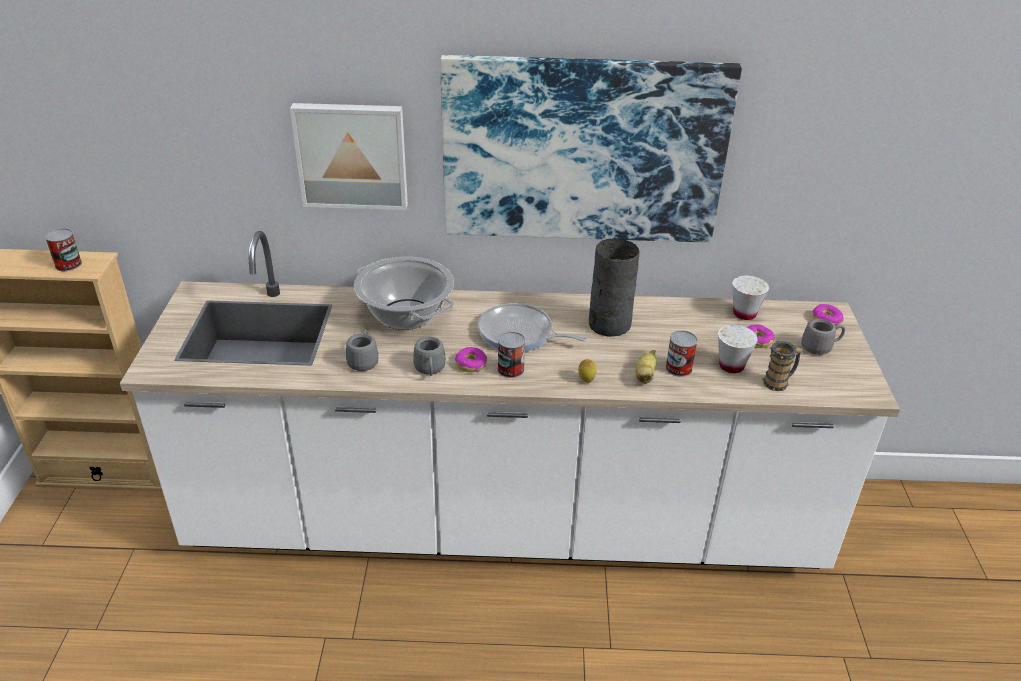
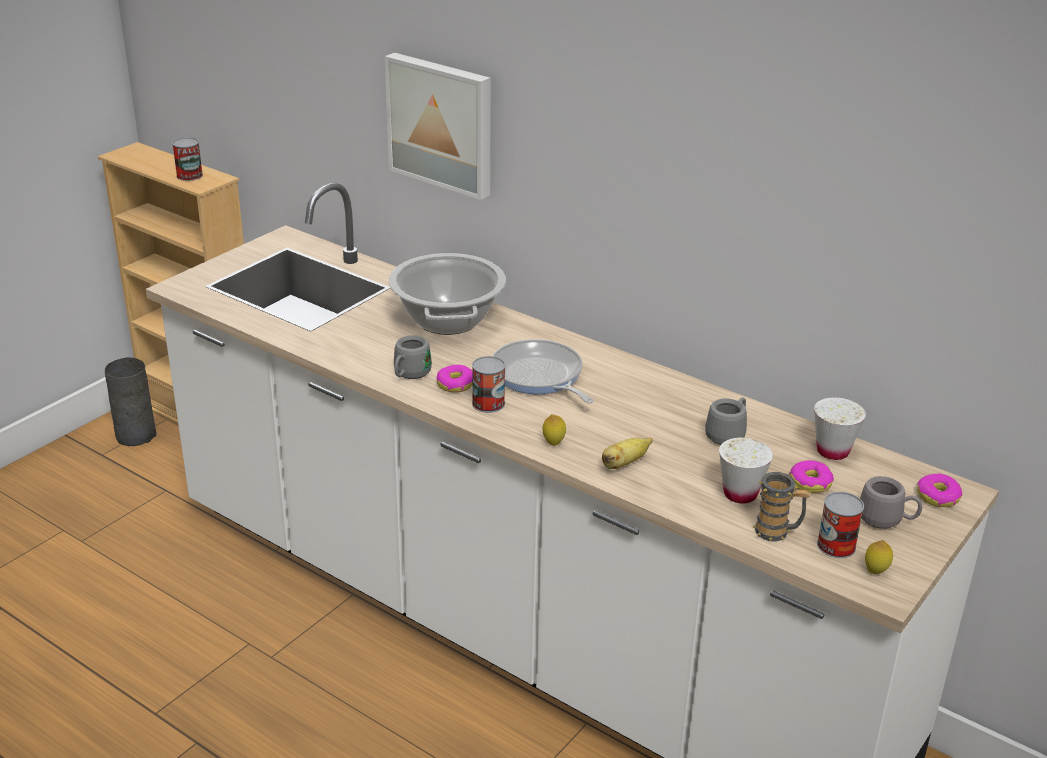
camera: 35 degrees right, 5 degrees down
grey mug [346,329,379,371] -> grey mug moved to [705,397,747,445]
picture [440,55,742,243] -> none
grey vase [589,239,640,337] -> grey vase moved to [105,357,156,446]
can [665,330,698,377] -> can moved to [817,492,864,558]
none -> lemon [865,540,893,574]

